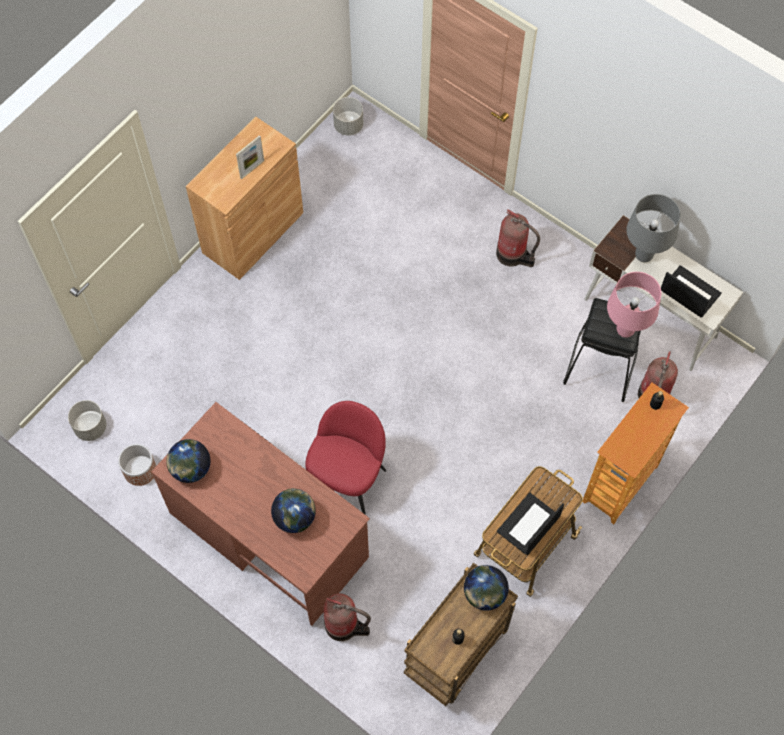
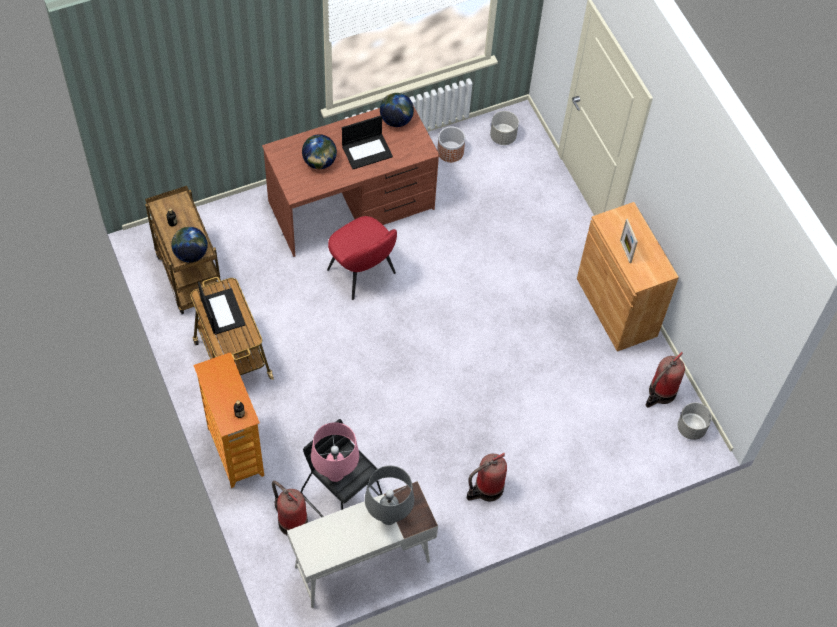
camera: 115 degrees right, 5 degrees down
fire extinguisher [323,593,371,641] -> fire extinguisher moved to [646,352,685,408]
laptop [661,265,722,317] -> laptop moved to [342,115,393,169]

